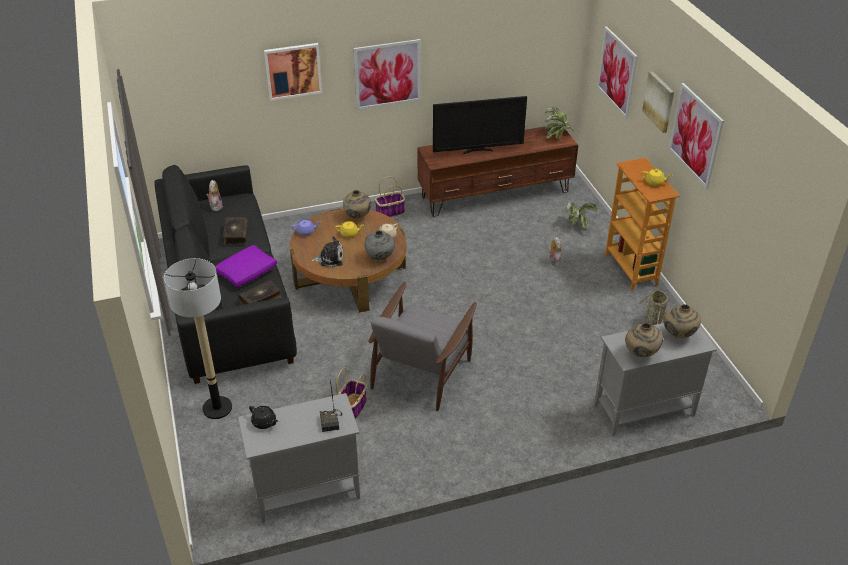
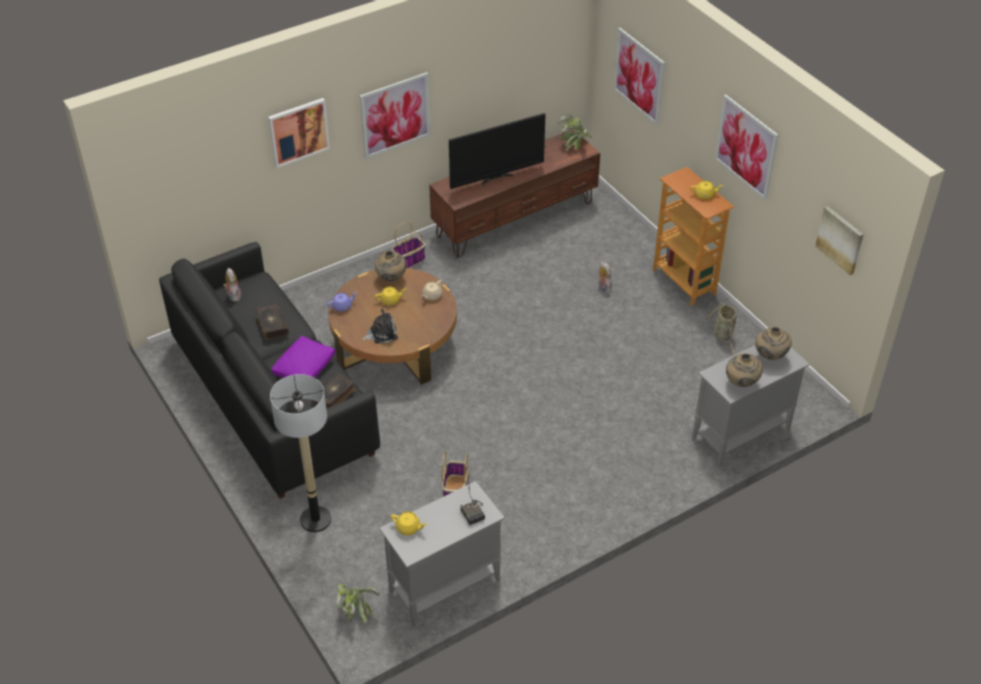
camera: 15 degrees left, 5 degrees up
black teapot [249,406,278,429] -> yellow teapot [390,511,427,535]
grey vase [364,230,395,260] -> none
grey armchair [369,282,477,411] -> none
potted plant [567,202,597,230] -> potted plant moved to [335,584,380,626]
picture [642,71,674,133] -> picture moved to [815,206,864,275]

